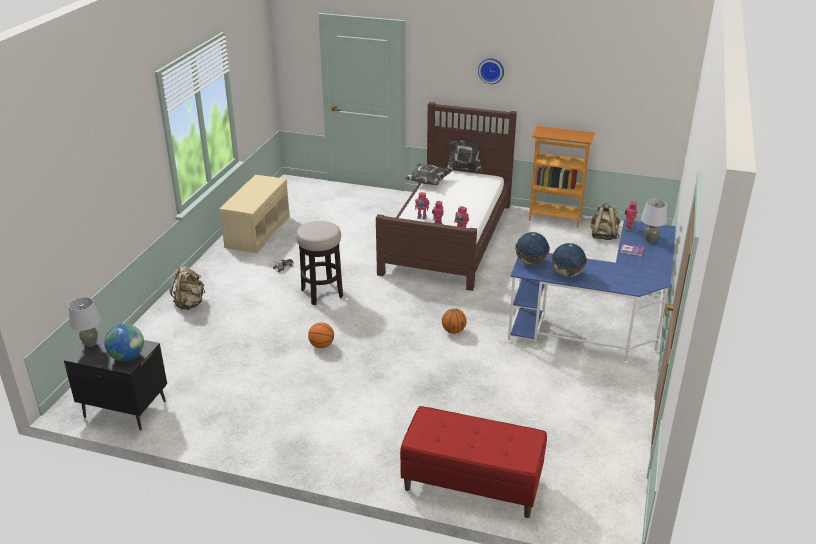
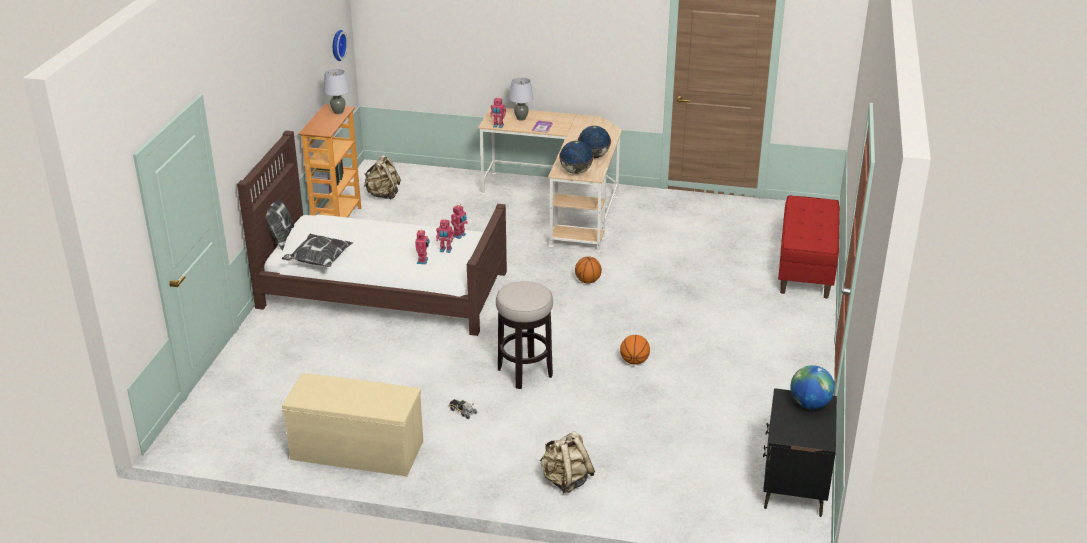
camera: 95 degrees left, 0 degrees up
grey table lamp [69,297,101,347] -> grey table lamp moved to [324,68,350,114]
wall clock [478,58,504,84] -> wall clock moved to [333,30,348,61]
blue desk [507,219,676,363] -> beige desk [478,107,622,253]

